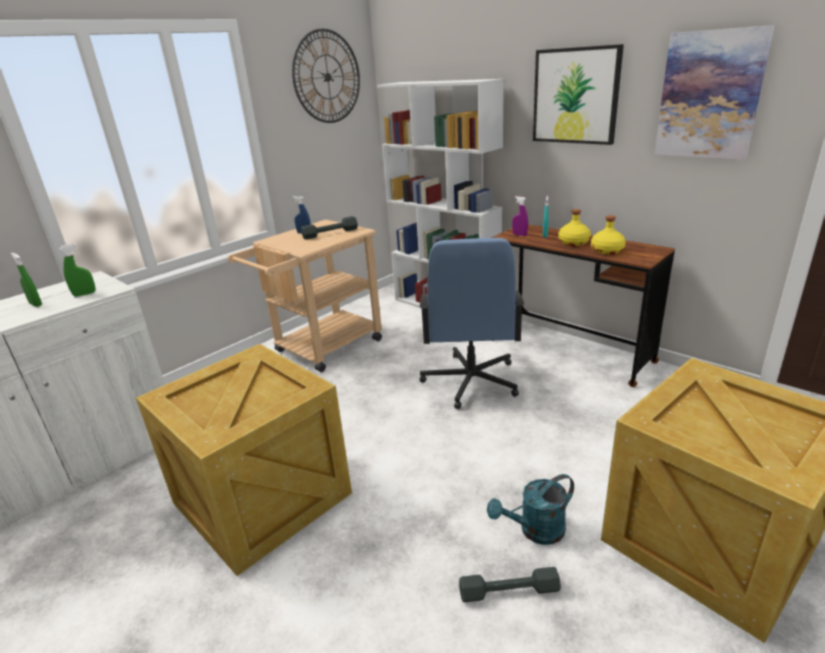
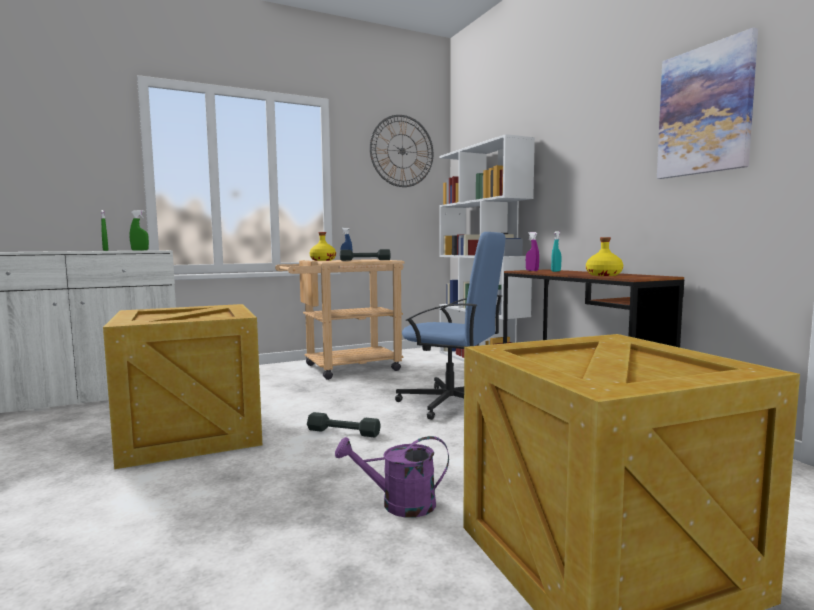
camera: 20 degrees right, 20 degrees down
blue office chair [419,238,524,409] -> blue office chair turned 90 degrees counterclockwise [395,232,505,420]
grey dumbbell [459,567,561,602] -> grey dumbbell moved to [307,412,381,437]
turquoise watering can [487,474,574,545] -> purple watering can [335,436,449,518]
picture [533,44,624,145] -> none
yellow bottle [558,209,591,246] -> yellow bottle moved to [310,232,336,261]

